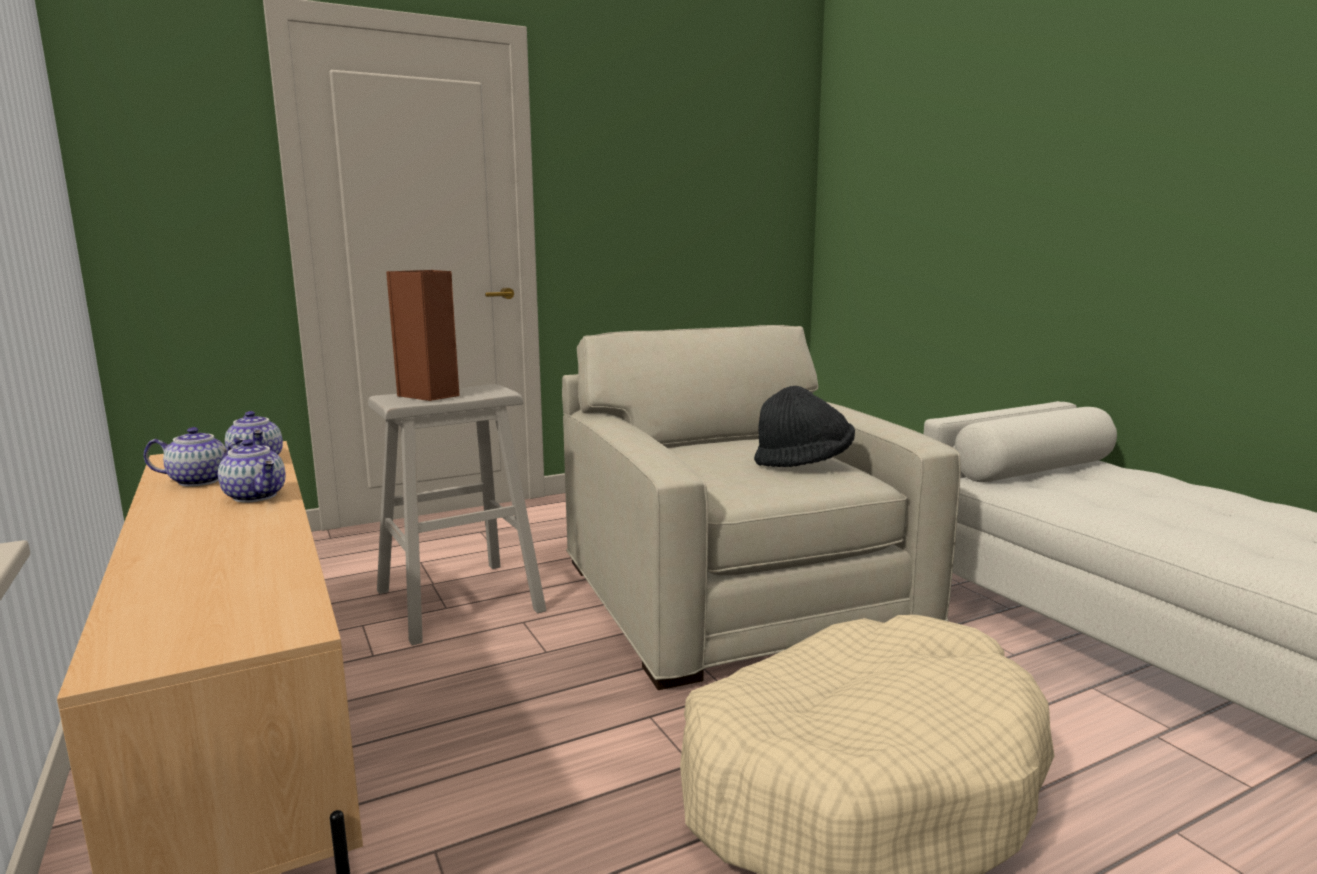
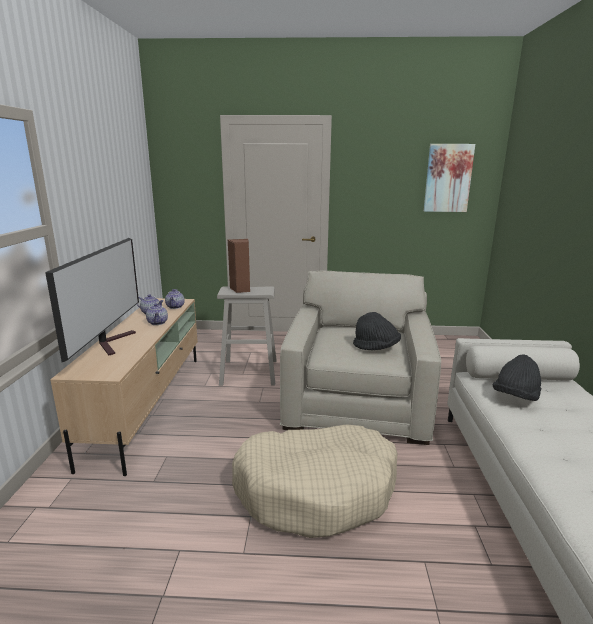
camera: 30 degrees right, 5 degrees up
none -> television [45,238,139,362]
none -> picture [424,144,475,212]
none -> black hat [493,354,541,401]

